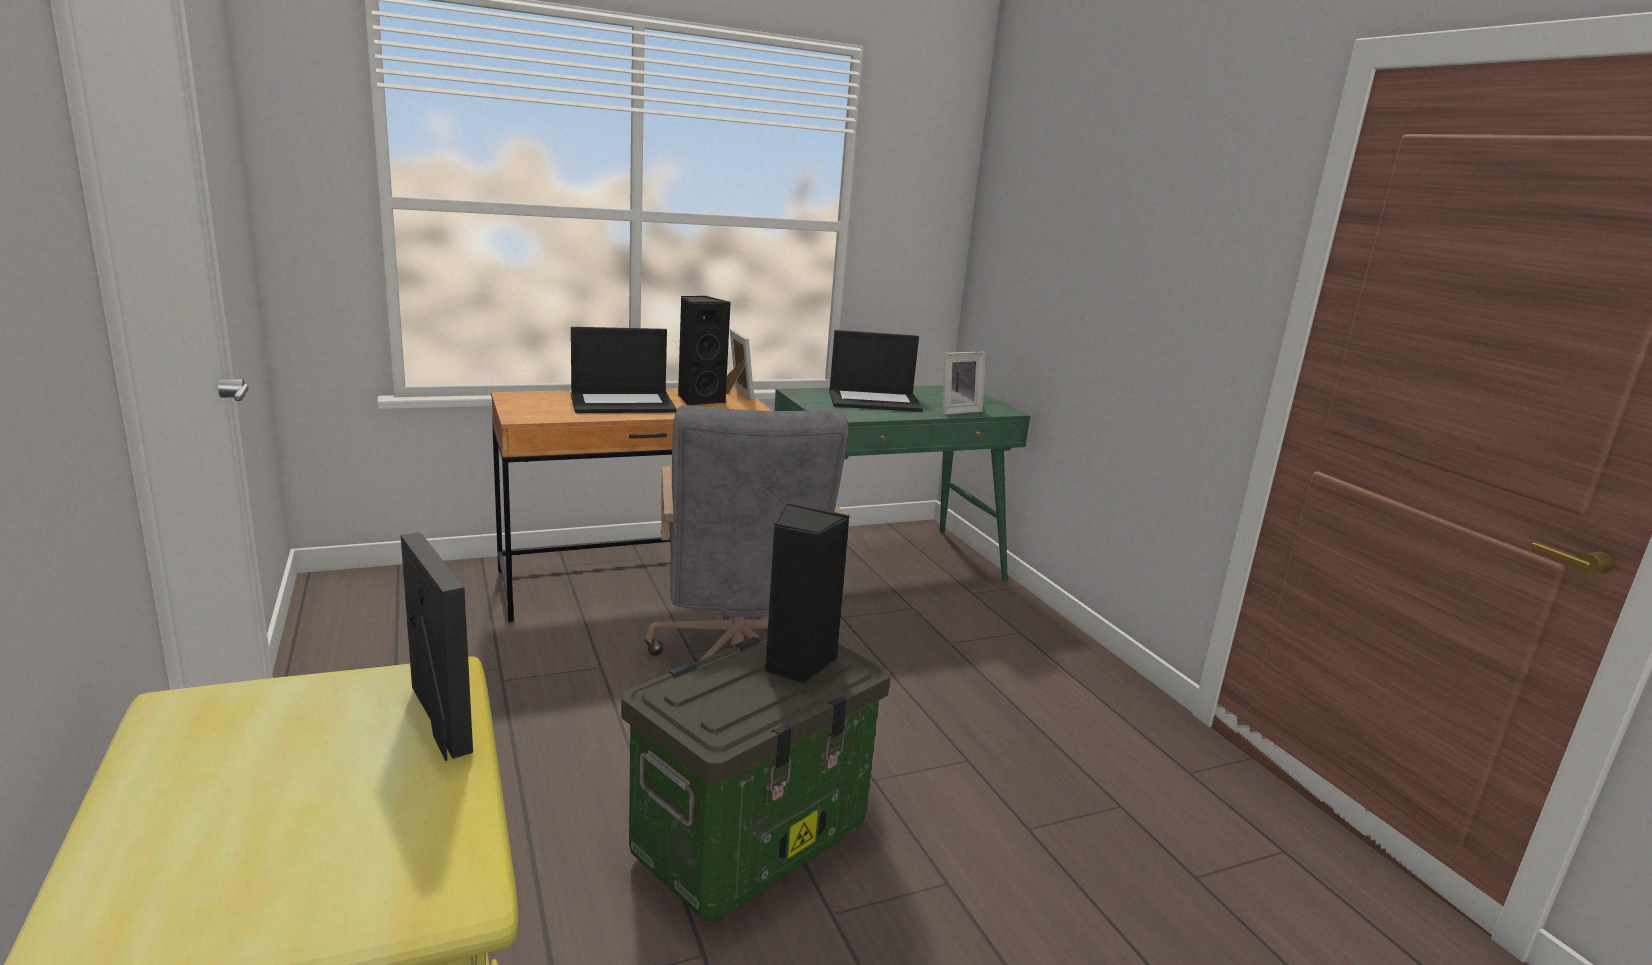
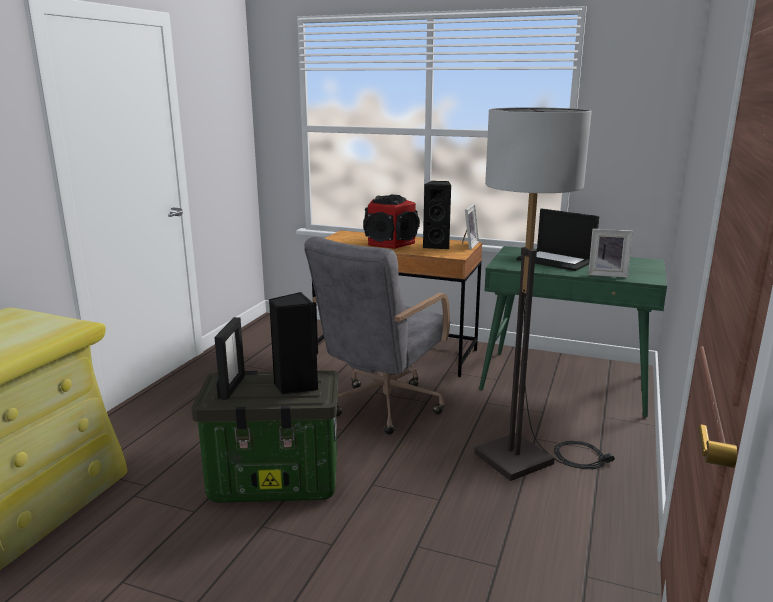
camera: 45 degrees right, 0 degrees up
picture frame [401,532,473,761] -> picture frame moved to [214,317,245,400]
laptop [571,327,676,413] -> speaker [363,195,420,249]
none -> floor lamp [474,108,615,481]

